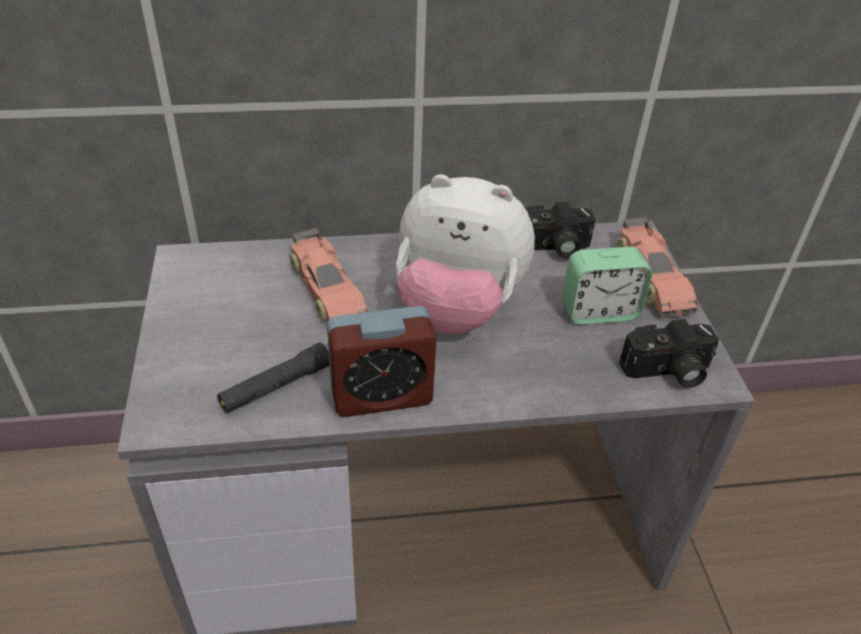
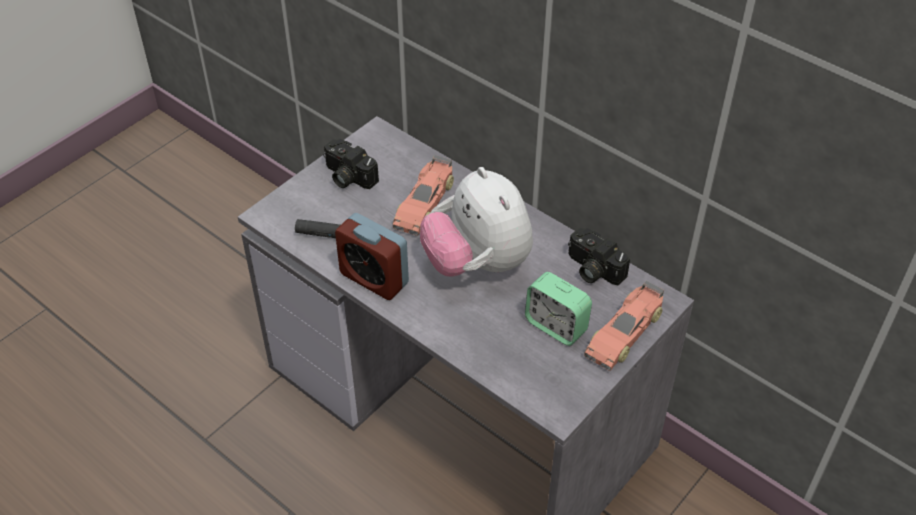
camera: 50 degrees right, 5 degrees up
camera [619,319,719,388] -> camera moved to [323,139,379,189]

